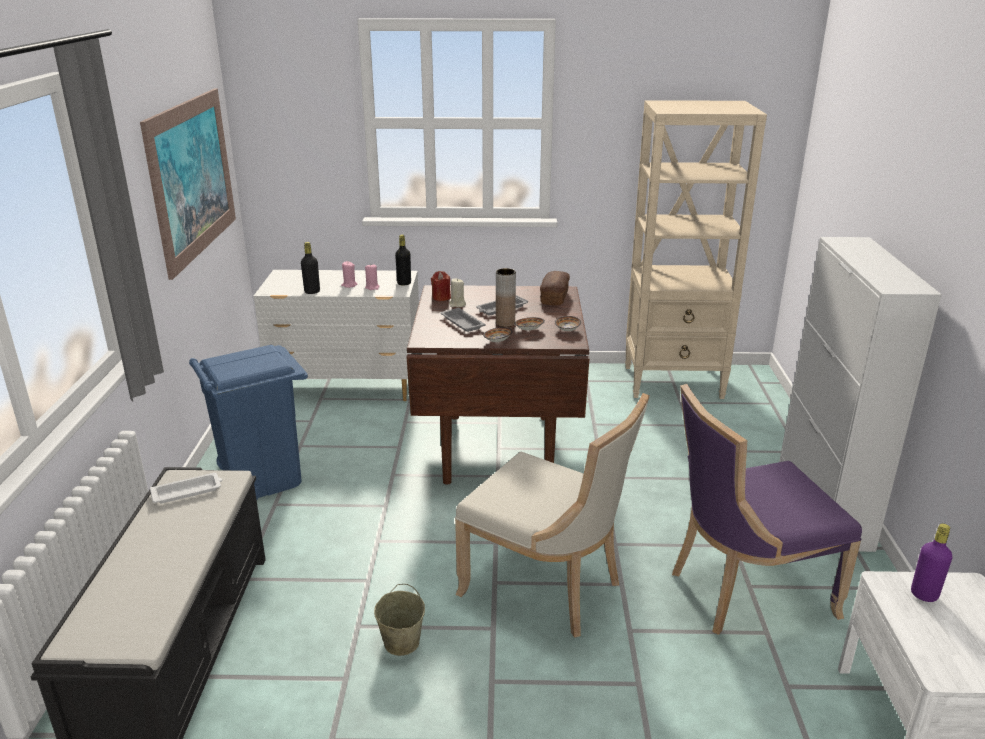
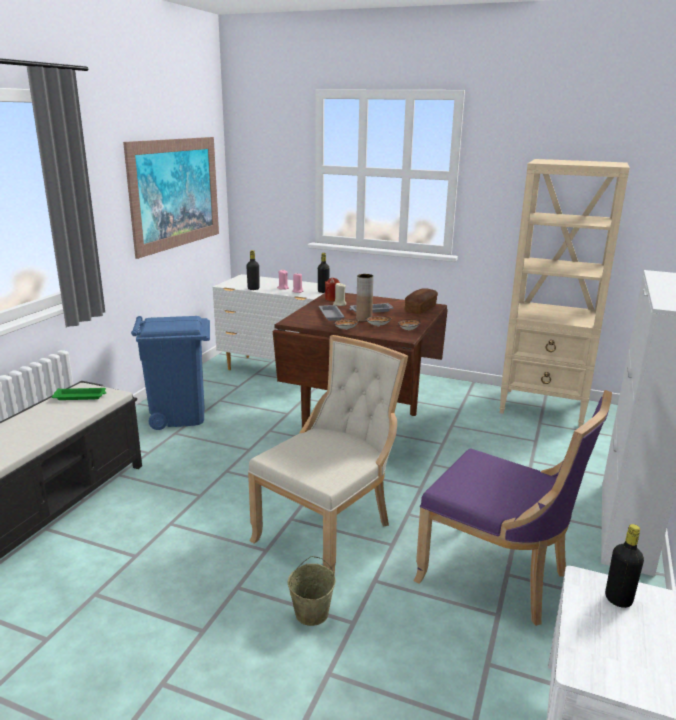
camera: 20 degrees right, 5 degrees down
white tray [150,473,222,503] -> green tray [52,388,106,400]
beige bucket [374,584,425,656] -> beige bucket moved to [288,556,336,626]
beige chair [455,393,650,638] -> beige chair turned 105 degrees counterclockwise [248,335,408,575]
purple chair [672,384,862,635] -> purple chair turned 150 degrees counterclockwise [413,390,612,626]
purple bottle [911,524,952,602] -> black bottle [605,524,644,608]

